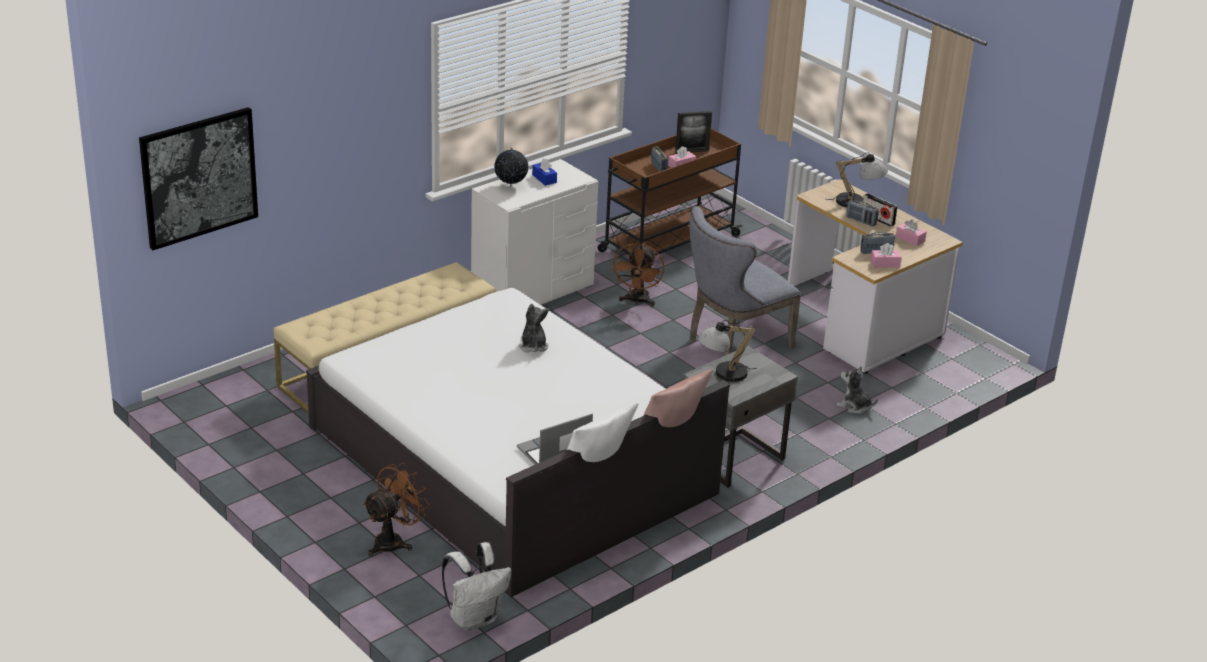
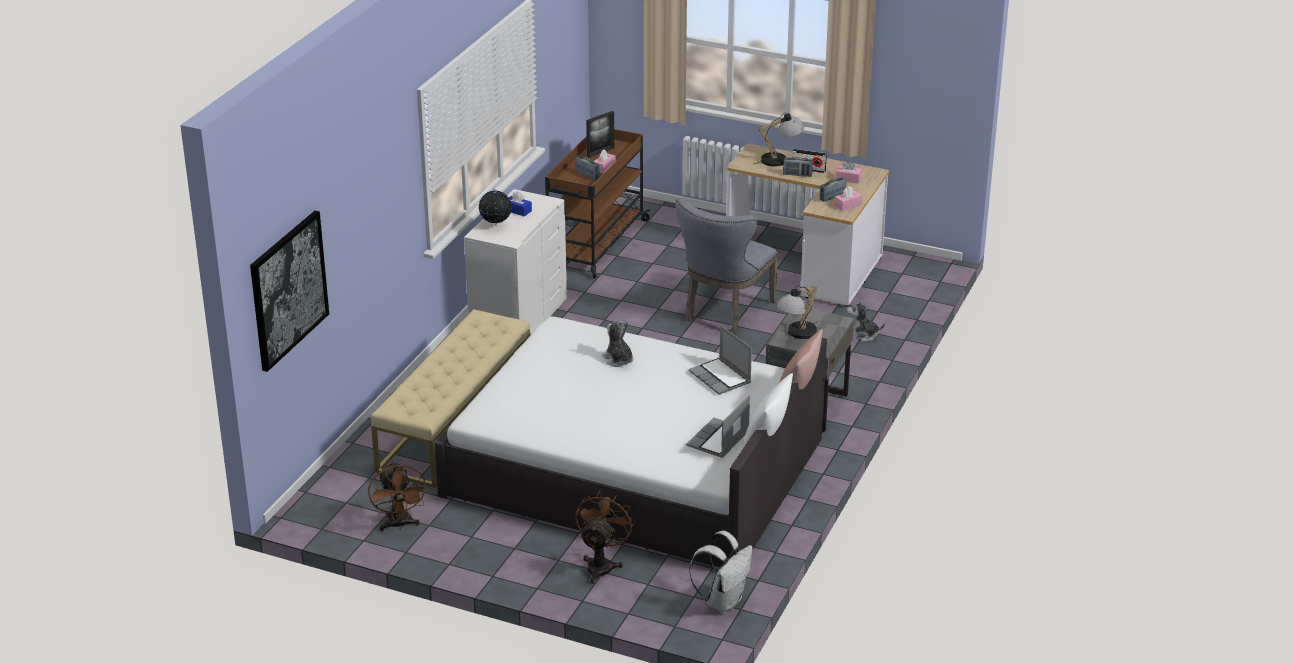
camera: 25 degrees left, 0 degrees up
brown fan [611,243,664,306] -> brown fan moved to [368,461,428,531]
none -> laptop [689,325,752,395]

